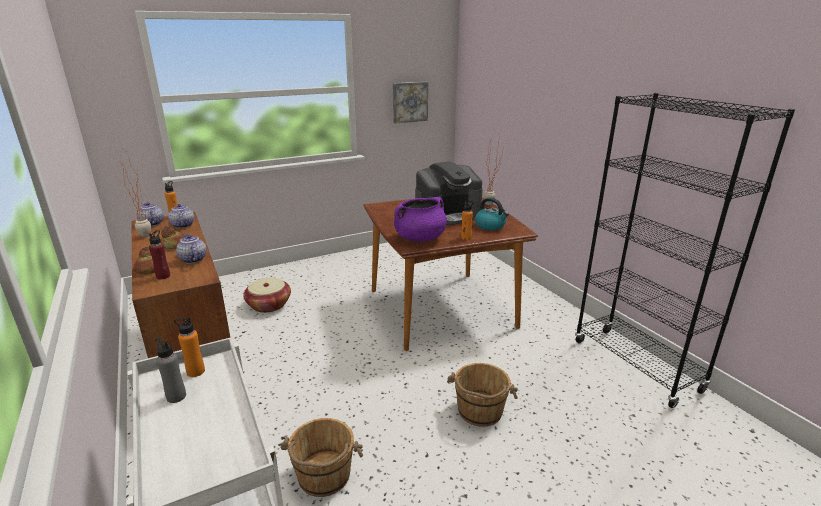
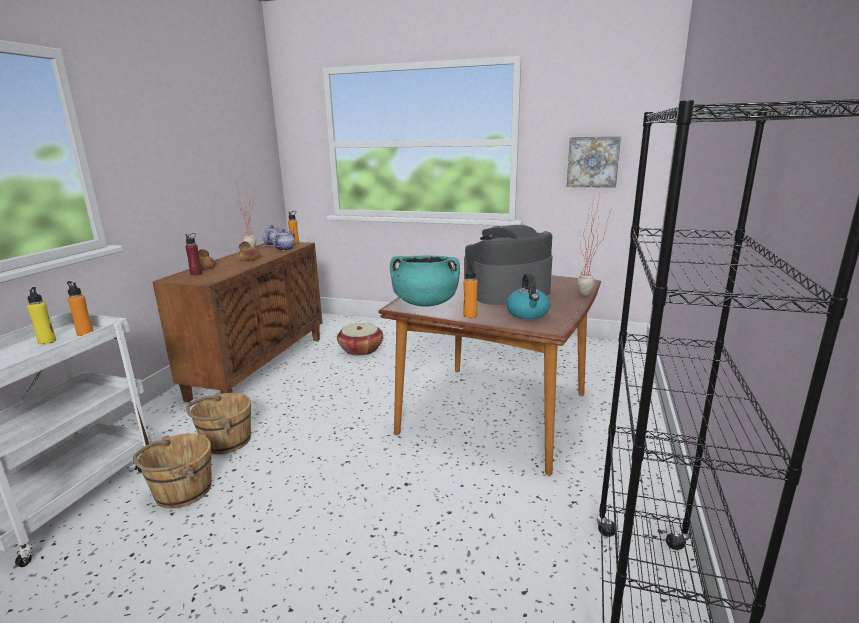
camera: 45 degrees right, 5 degrees down
grey bottle [155,338,186,403] -> yellow bottle [27,287,56,345]
teapot [176,234,207,264] -> none
purple cooking pot [394,197,447,242] -> turquoise cooking pot [390,255,460,307]
coffee machine [415,161,483,225] -> coffee machine turned 135 degrees clockwise [464,225,552,305]
brown bucket [447,363,518,427] -> brown bucket moved to [186,393,251,454]

